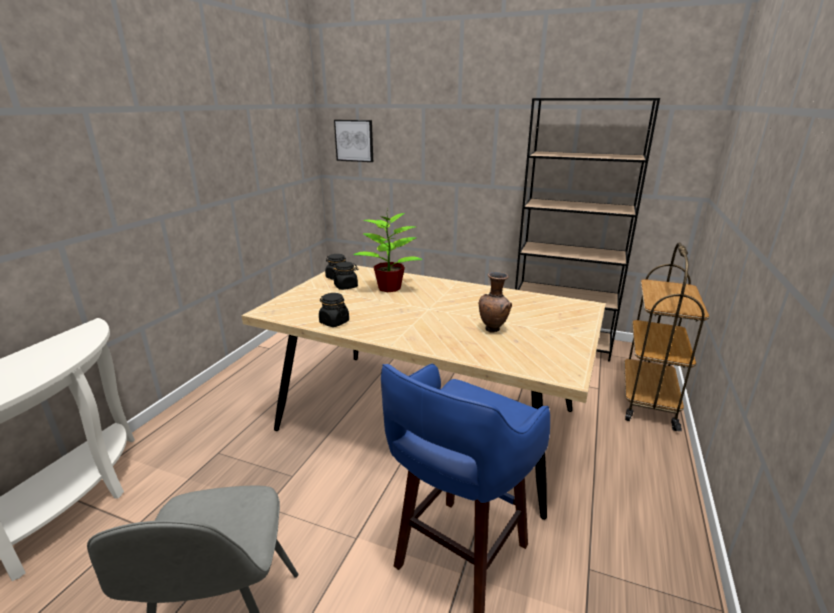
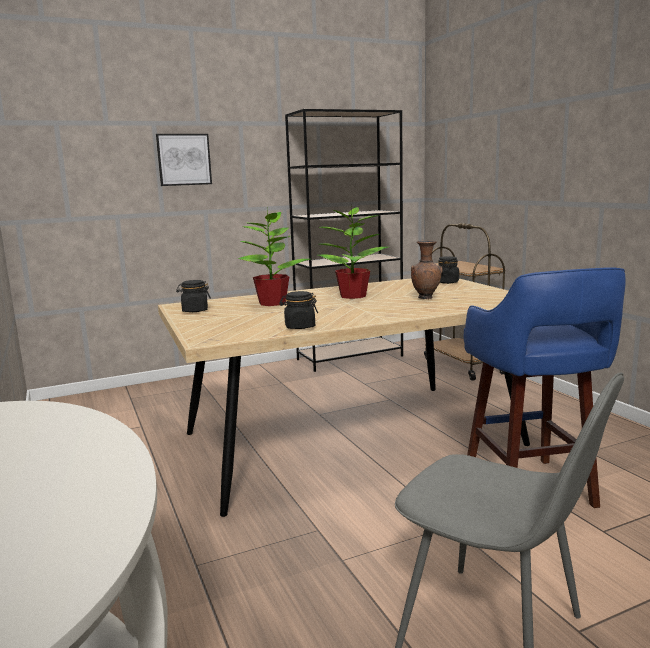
camera: 45 degrees left, 10 degrees down
black jar [332,262,359,290] -> black jar moved to [438,256,459,284]
picture [334,120,373,162] -> picture moved to [156,134,212,186]
none -> potted plant [318,205,388,299]

